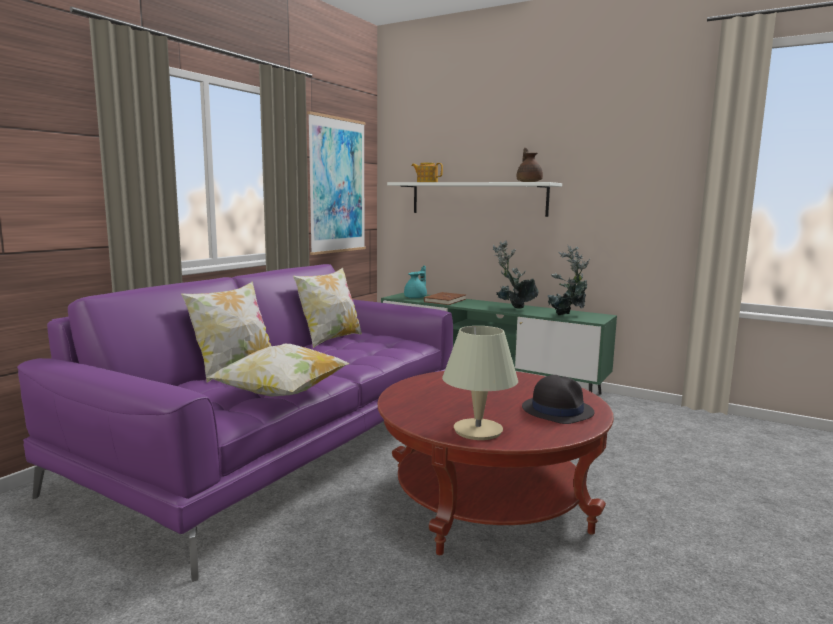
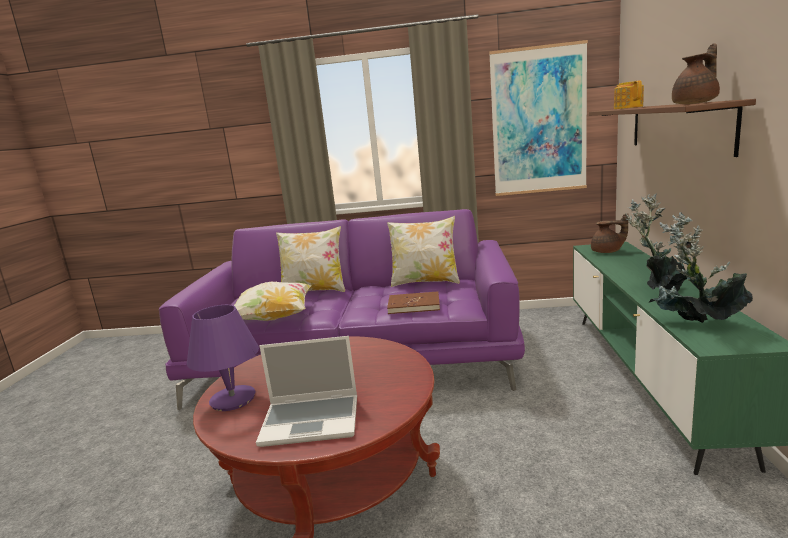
camera: 65 degrees right, 5 degrees up
white shelf [387,182,562,217] -> brown shelf [589,99,756,157]
turquoise teapot [404,266,427,298] -> brown teapot [591,213,628,253]
brown book [424,292,466,305] -> brown book moved to [387,291,440,314]
beige table lamp [442,326,518,440] -> purple table lamp [187,305,259,411]
black hat [522,375,594,424] -> laptop [256,336,357,447]

